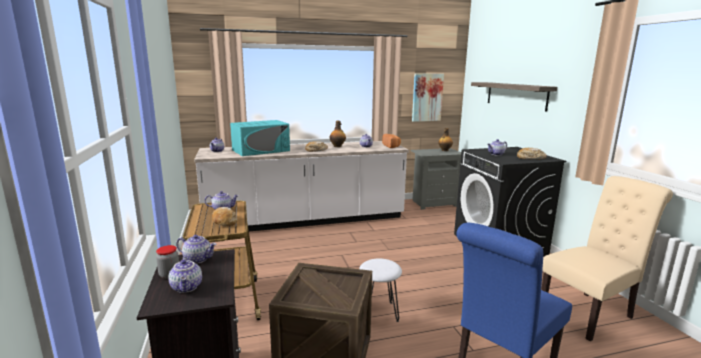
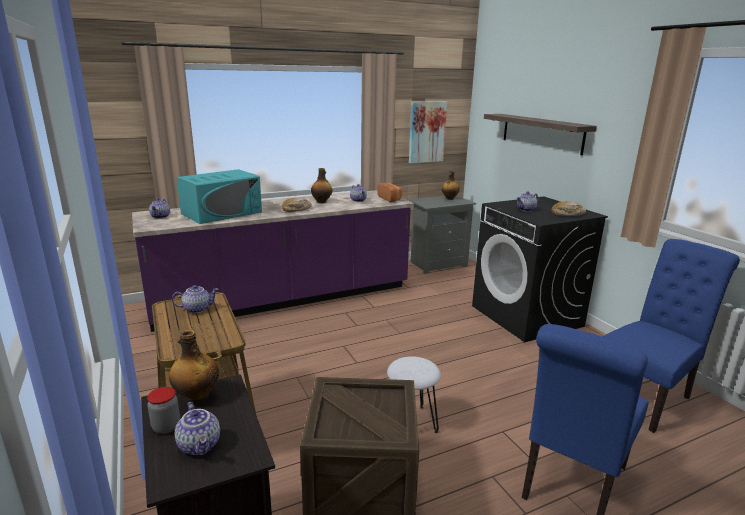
camera: 10 degrees left, 5 degrees up
teapot [176,235,216,264] -> bottle [169,330,219,403]
white counter [194,141,409,231] -> purple counter [132,190,414,332]
bread [212,207,238,226] -> none
beige chair [541,176,673,341] -> blue chair [603,239,740,433]

